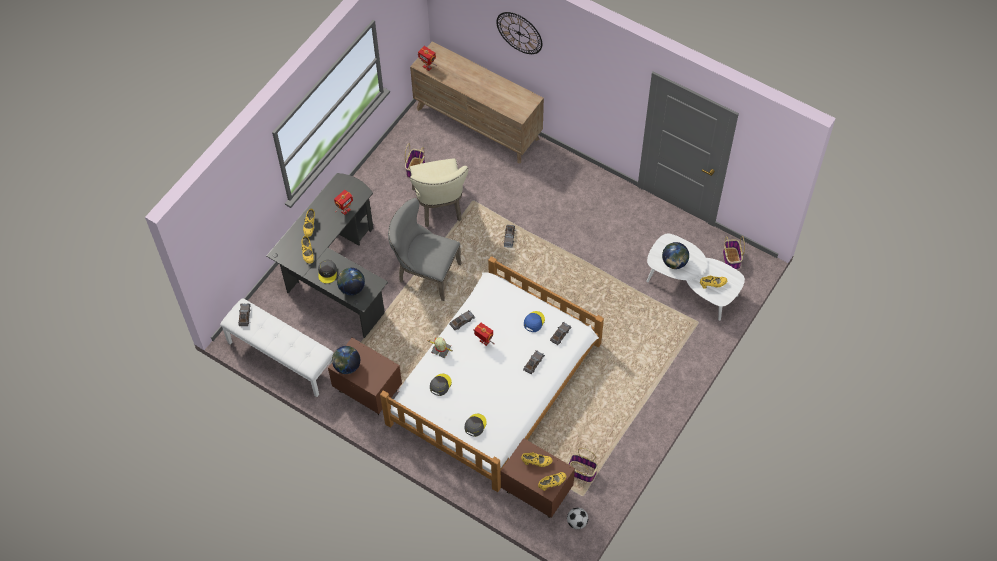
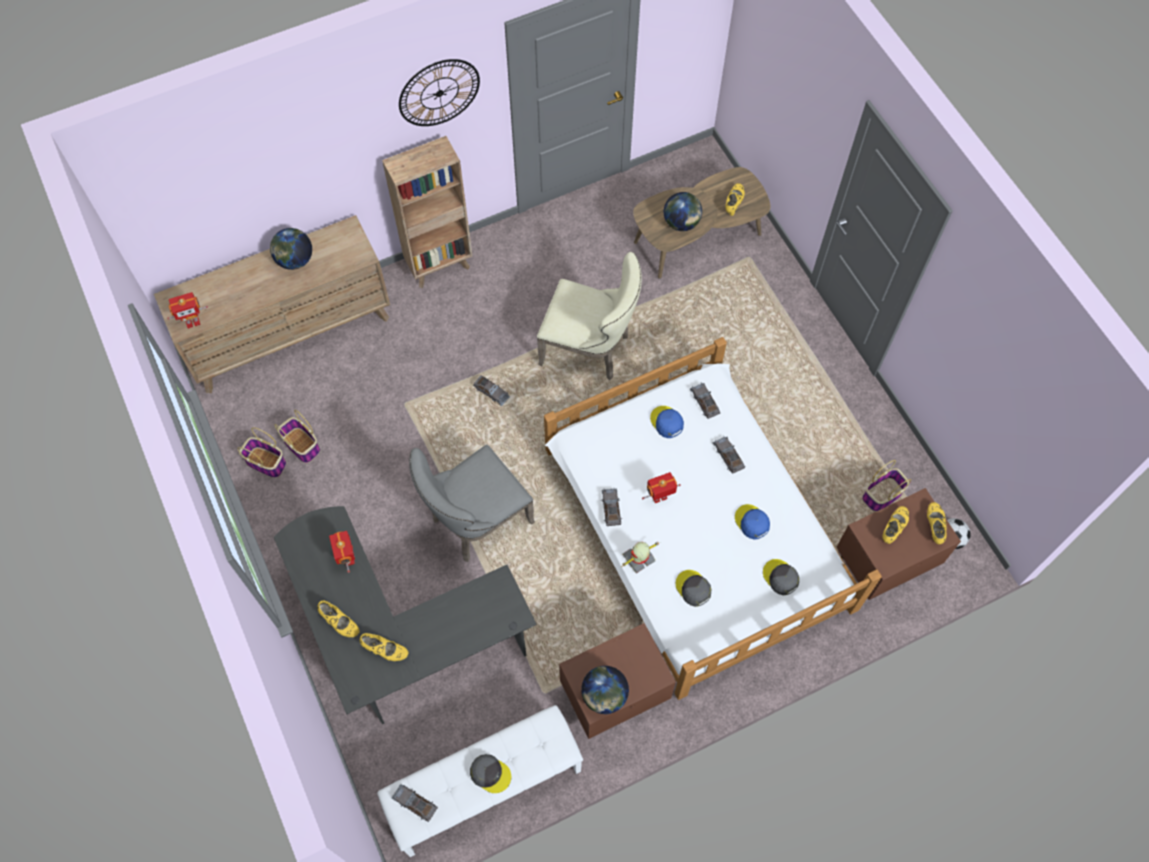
camera: 60 degrees left, 5 degrees up
grey cap [318,260,337,284] -> grey cap moved to [470,754,511,793]
globe [337,268,365,295] -> globe moved to [270,228,312,270]
beige chair [410,158,468,227] -> beige chair moved to [537,252,642,380]
wall clock [496,12,542,54] -> wall clock moved to [399,59,480,126]
white coffee table [646,234,745,321] -> brown coffee table [633,167,770,279]
basket [723,236,745,270] -> basket moved to [237,428,286,478]
none -> brown bookcase [382,136,473,288]
none -> blue cap [735,504,770,540]

